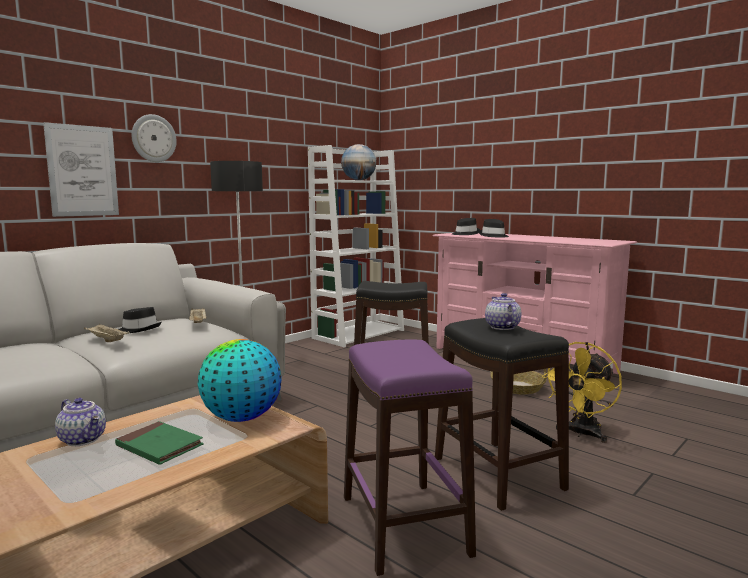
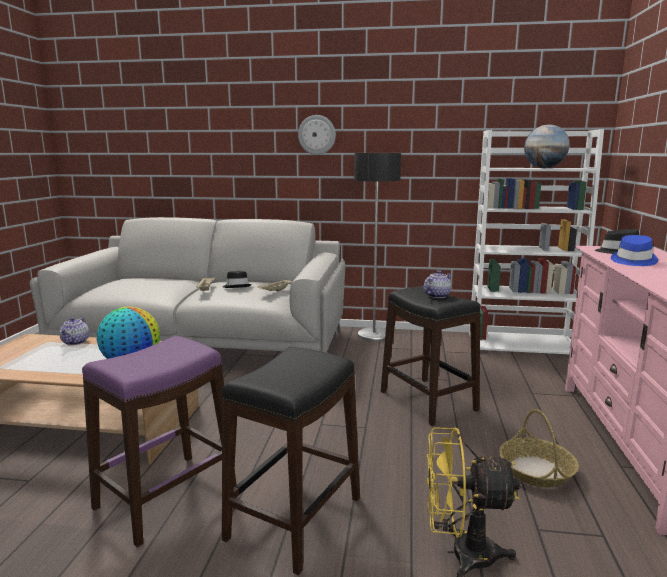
camera: 55 degrees right, 5 degrees up
picture [43,122,119,217] -> none
green book [115,421,204,465] -> none
black hat [479,219,509,237] -> blue hat [611,235,658,266]
teapot [485,293,522,330] -> teapot moved to [423,270,451,298]

